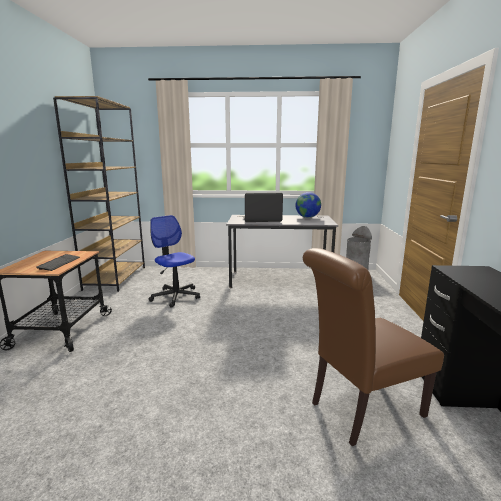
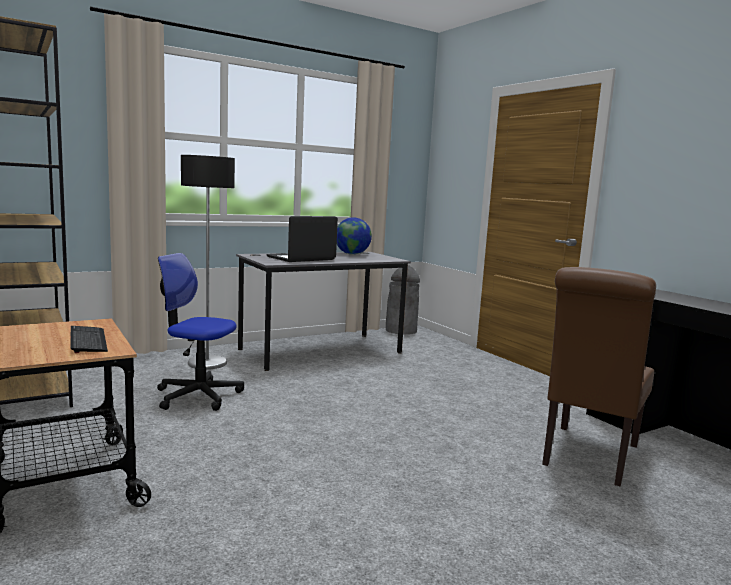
camera: 35 degrees left, 5 degrees down
none -> floor lamp [181,155,235,370]

